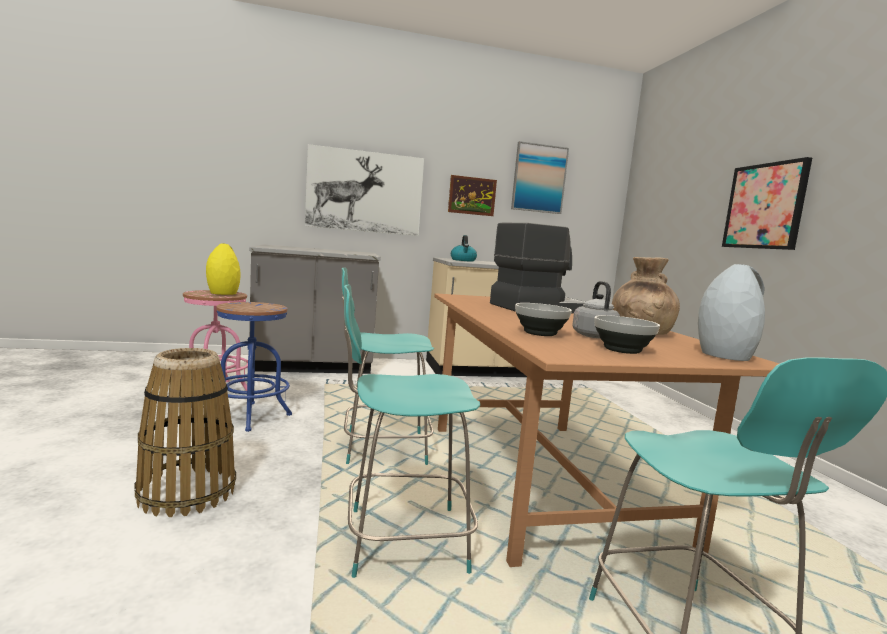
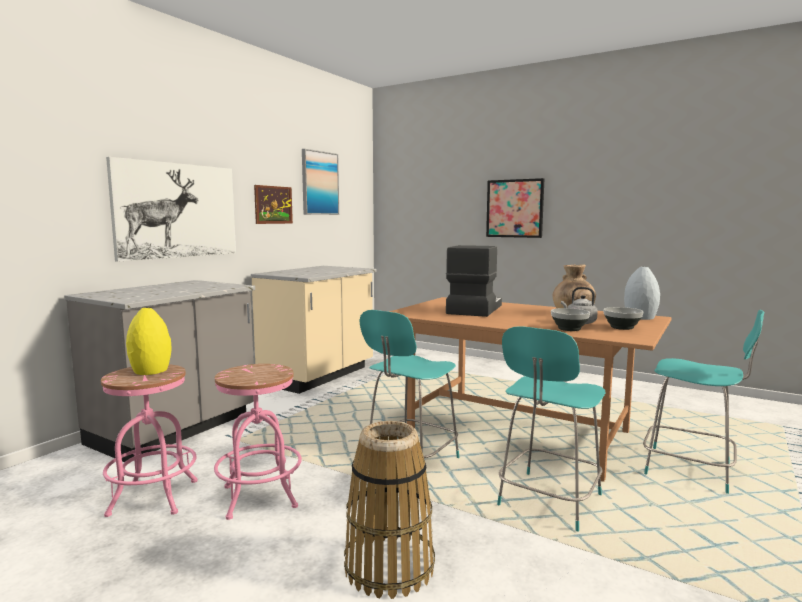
camera: 45 degrees left, 0 degrees up
blue stool [216,302,292,432] -> pink stool [214,364,302,520]
kettle [451,235,477,262] -> none

